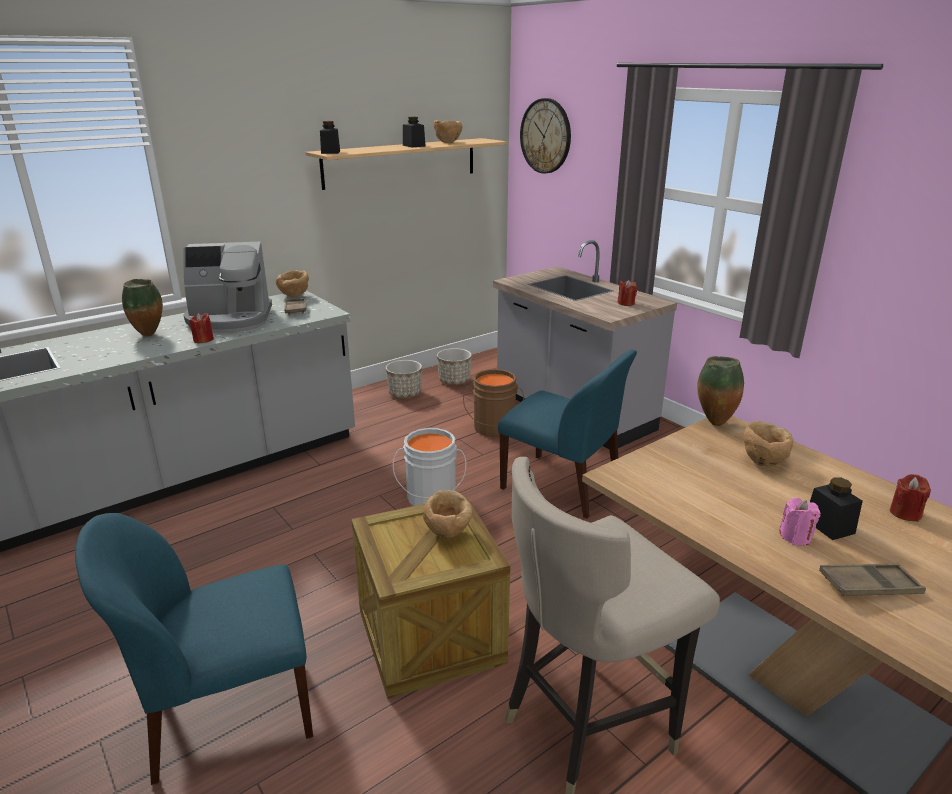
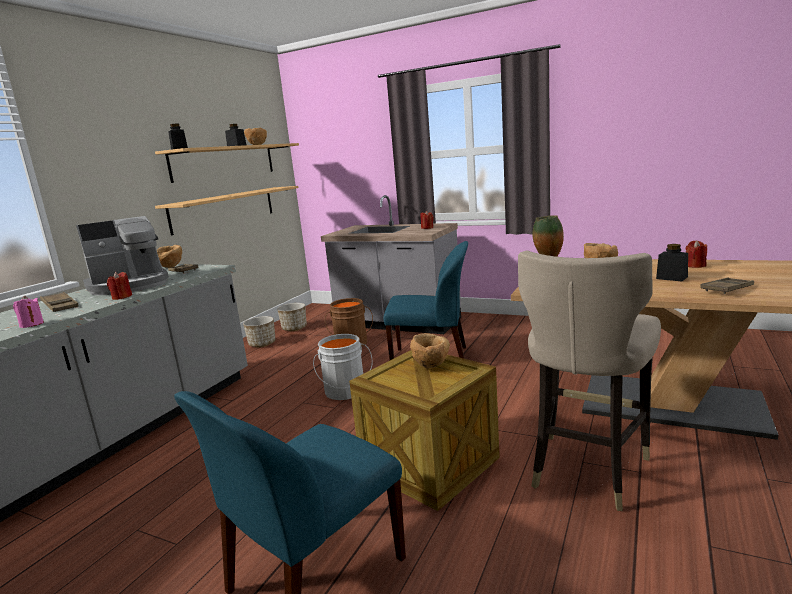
camera: 25 degrees left, 10 degrees down
vase [122,279,163,336] -> brown tray [40,292,79,312]
wall clock [520,98,571,174] -> none
pink candle [779,498,821,546] -> pink candle moved to [13,296,44,328]
none -> shelf [155,186,298,235]

